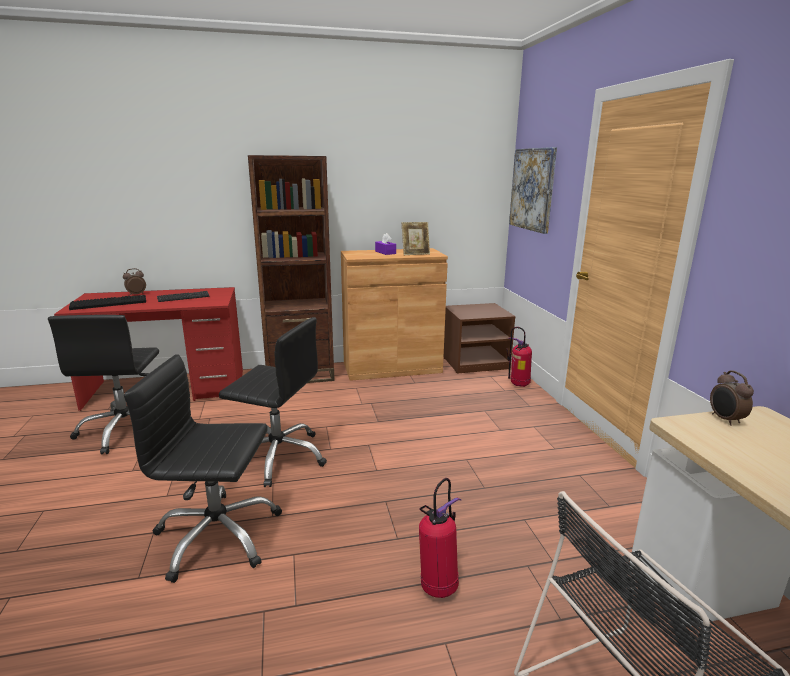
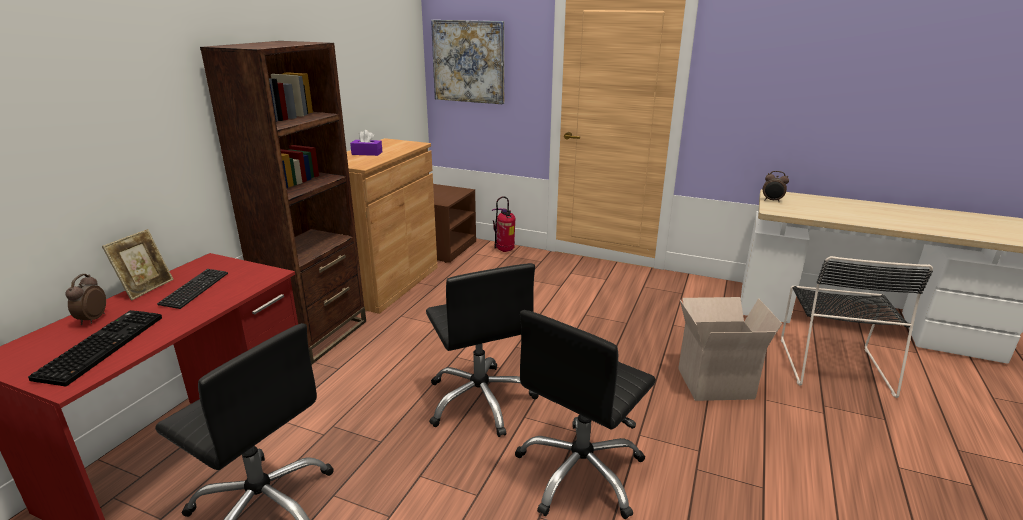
camera: 55 degrees left, 5 degrees up
black office chair [219,317,327,487] -> black office chair turned 105 degrees clockwise [426,263,539,437]
picture frame [402,222,430,255] -> picture frame moved to [102,229,173,300]
fire extinguisher [419,478,462,598] -> cardboard box [678,297,782,401]

